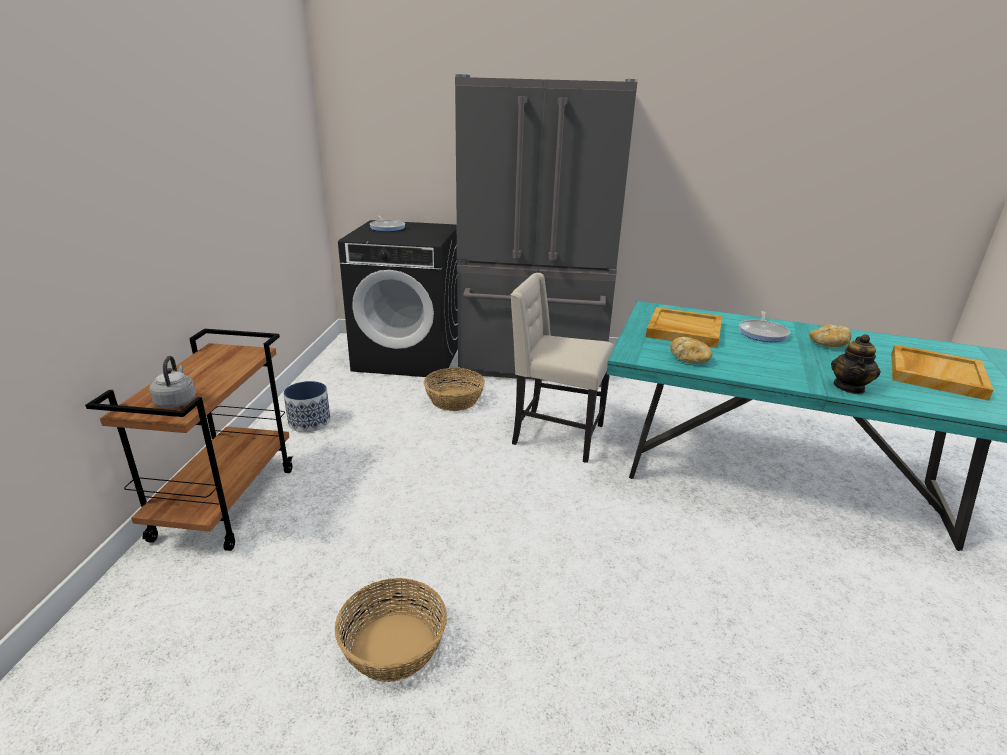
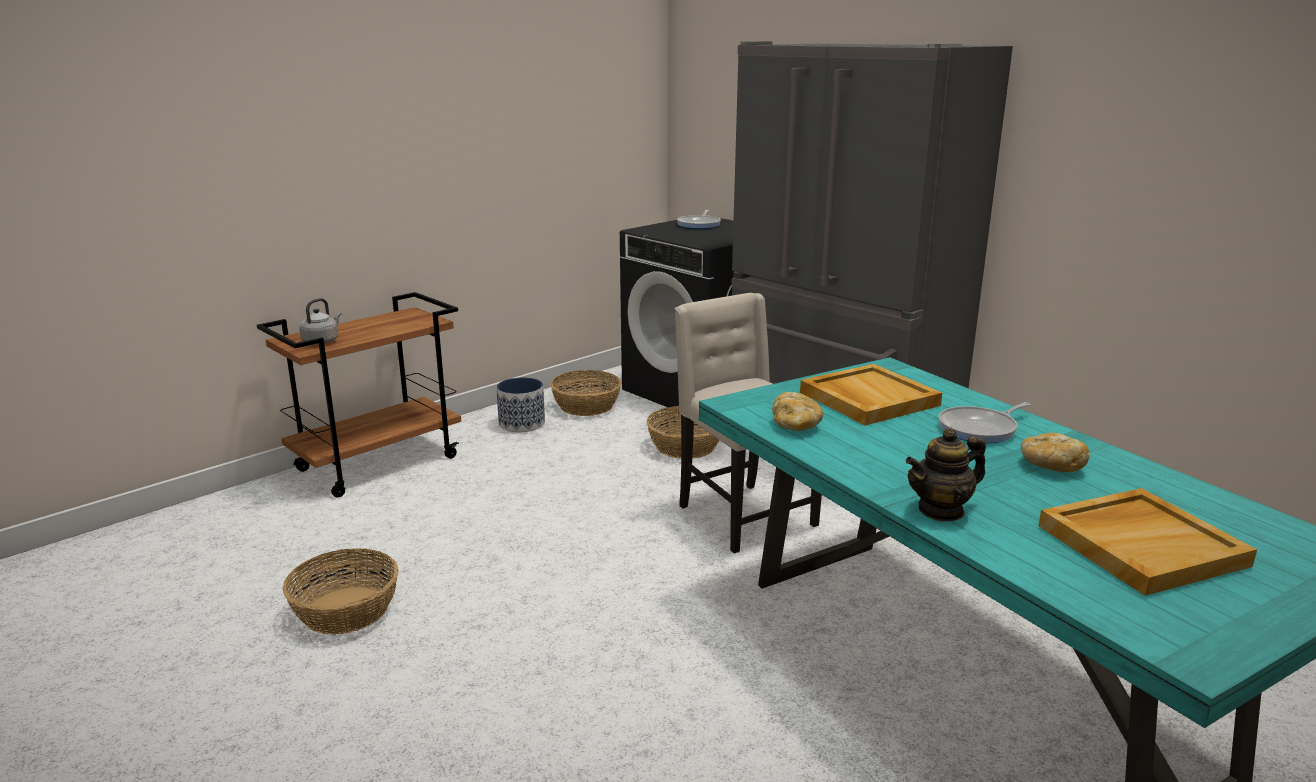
camera: 40 degrees right, 5 degrees down
none -> basket [550,370,621,416]

